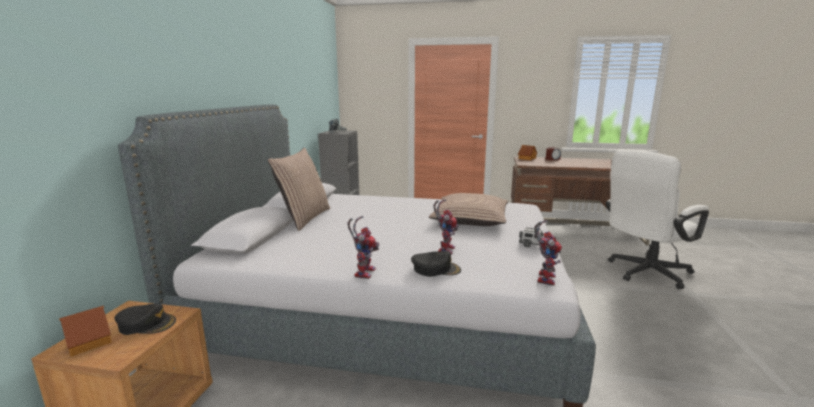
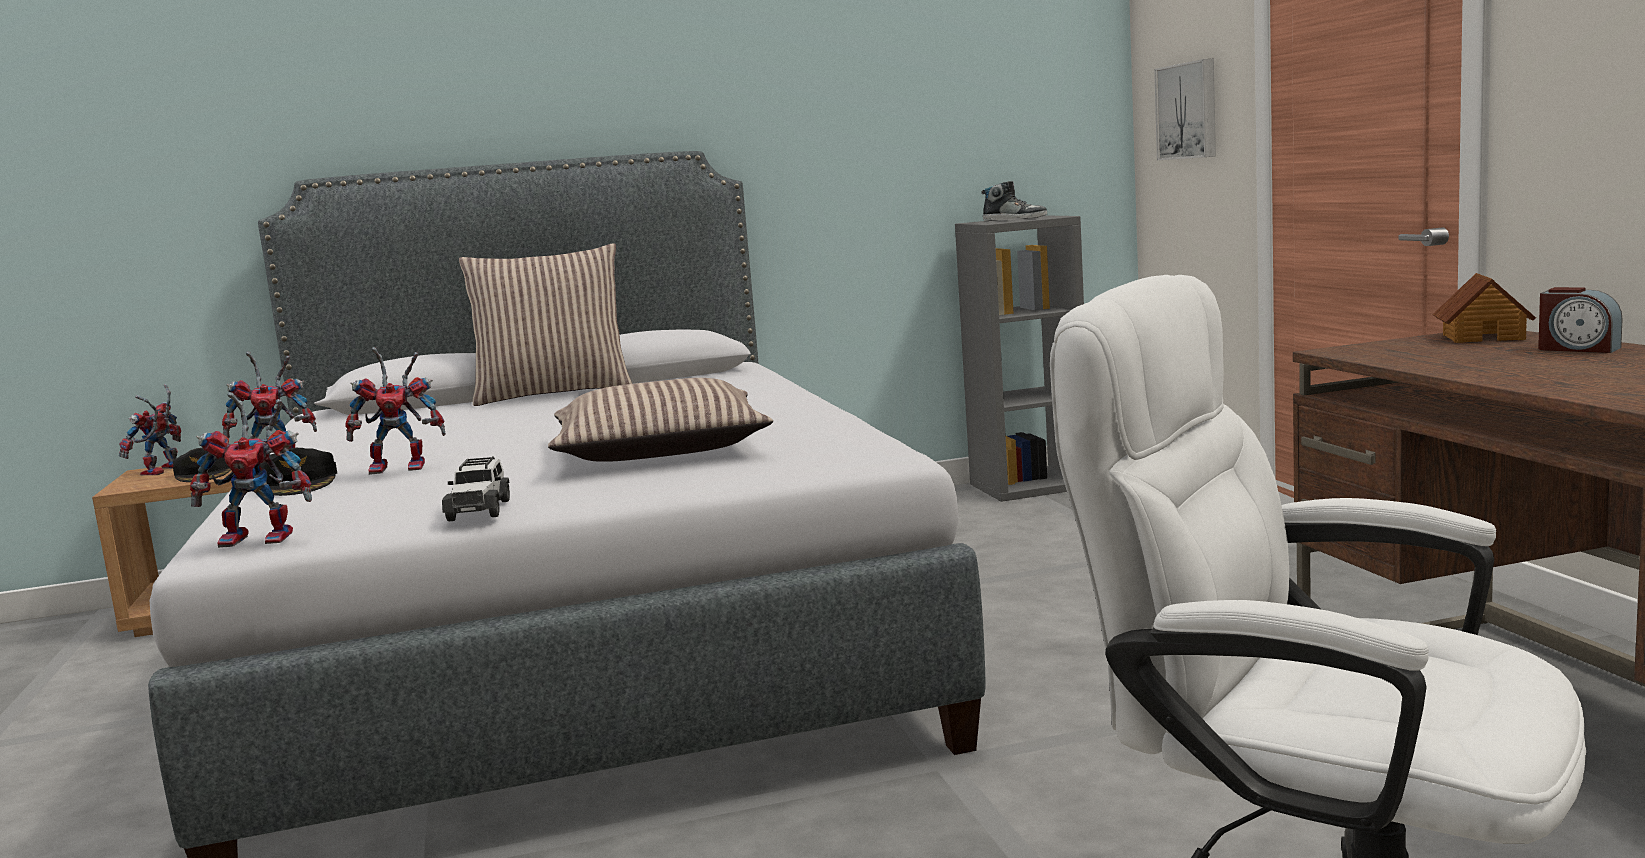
camera: 65 degrees right, 5 degrees down
toy house [59,306,112,356] -> toy robot [119,384,181,475]
none -> picture [1154,58,1216,160]

